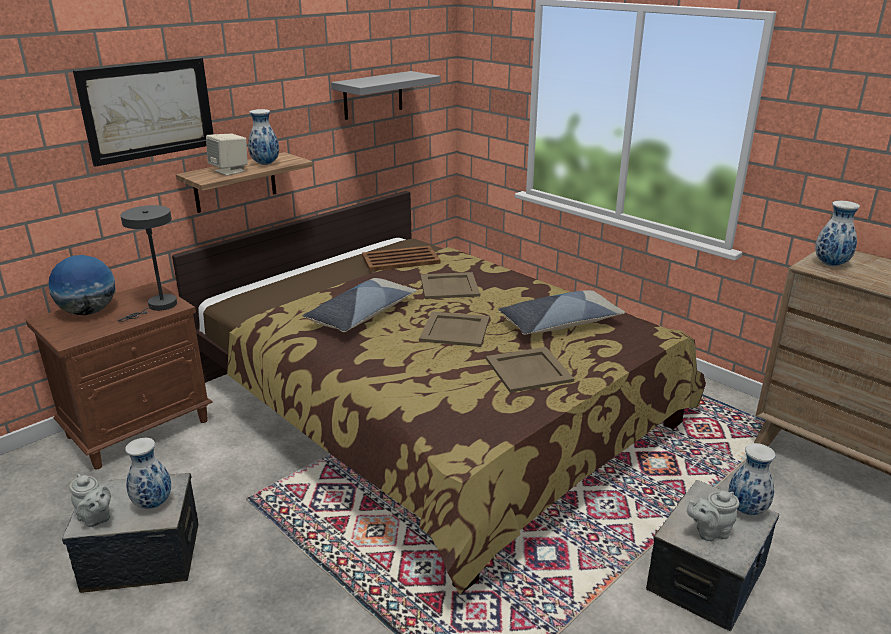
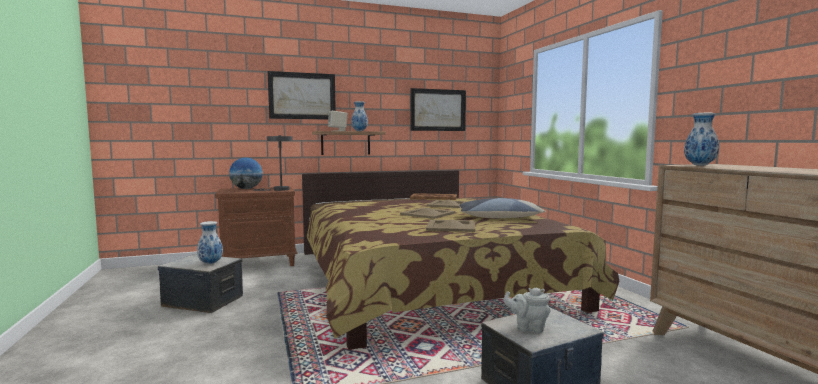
camera: 25 degrees right, 20 degrees down
grey teapot [69,474,111,527] -> none
pillow [303,278,417,332] -> none
grey shelf [331,71,441,120] -> picture [411,88,466,131]
vase [729,443,776,515] -> none

